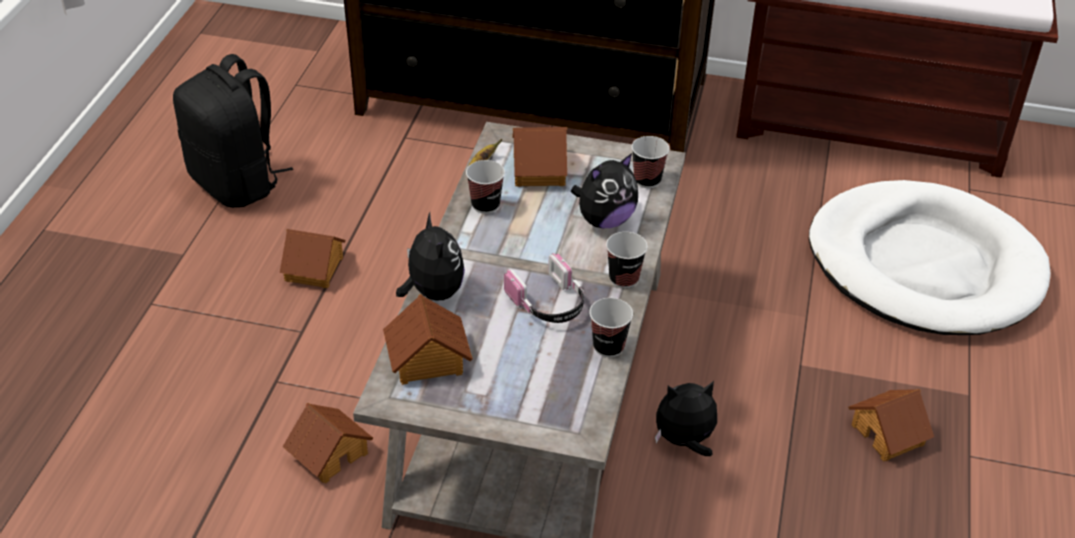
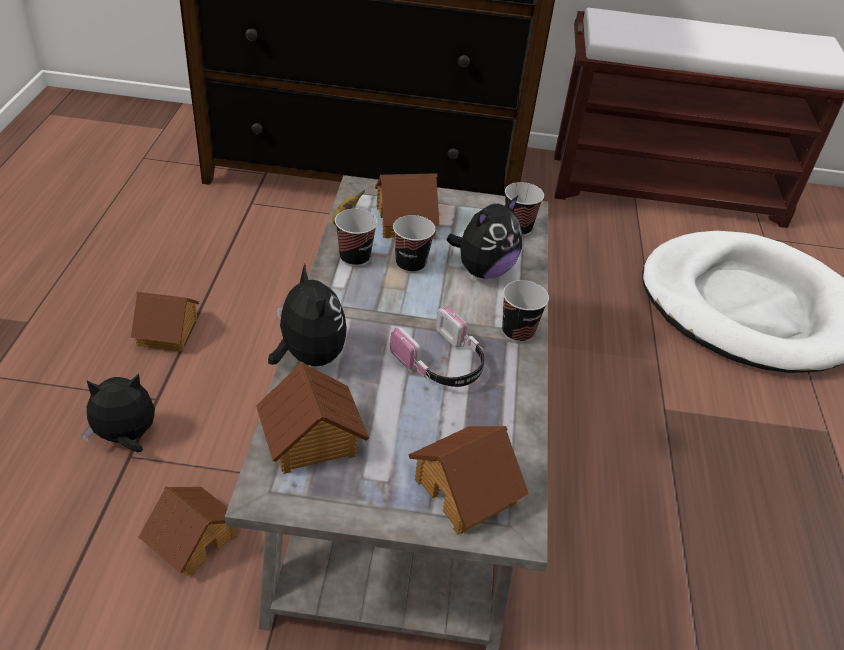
camera: 10 degrees left, 0 degrees up
black backpack [173,54,293,208] -> none
cup [589,298,633,357] -> cup moved to [393,215,435,273]
plush toy [655,381,717,456] -> plush toy moved to [82,373,155,452]
toy house [848,389,934,462] -> toy house moved to [408,426,529,535]

